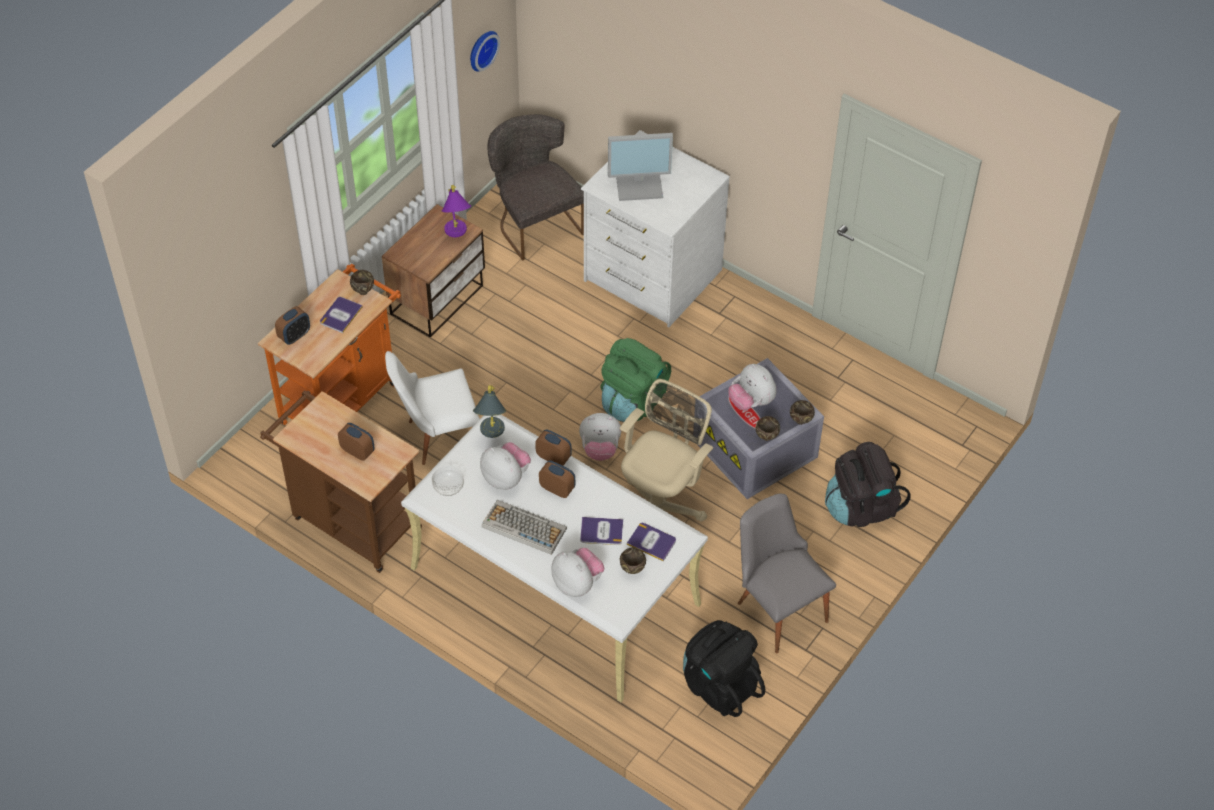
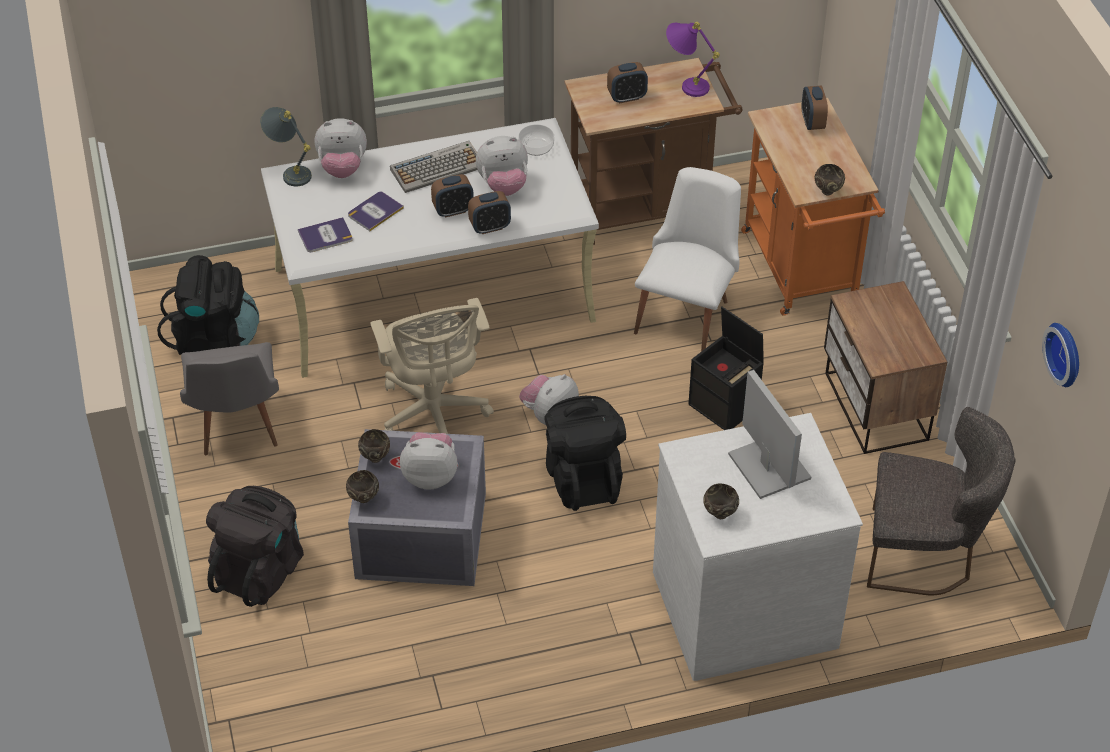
camera: 130 degrees right, 5 degrees down
book [320,297,363,333] -> none
purple table lamp [442,185,471,237] -> purple table lamp moved to [666,22,720,97]
grey table lamp [473,385,506,438] -> grey table lamp moved to [260,107,312,186]
green backpack [601,338,671,422] -> black backpack [544,396,626,511]
monitor [608,133,673,201] -> monitor turned 120 degrees clockwise [728,370,811,499]
brown bowl [620,547,646,574] -> brown bowl moved to [704,483,739,519]
grey chair [738,494,836,653] -> grey chair turned 75 degrees clockwise [180,342,279,455]
none -> black storage box [688,307,764,430]

